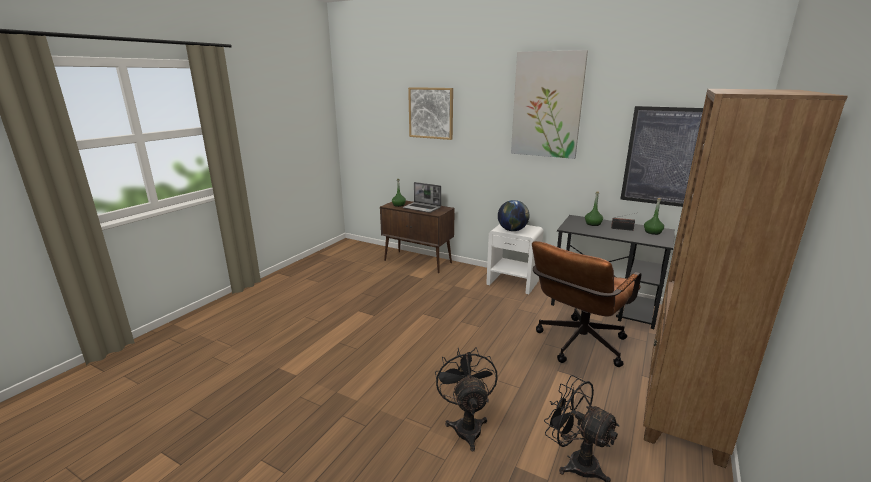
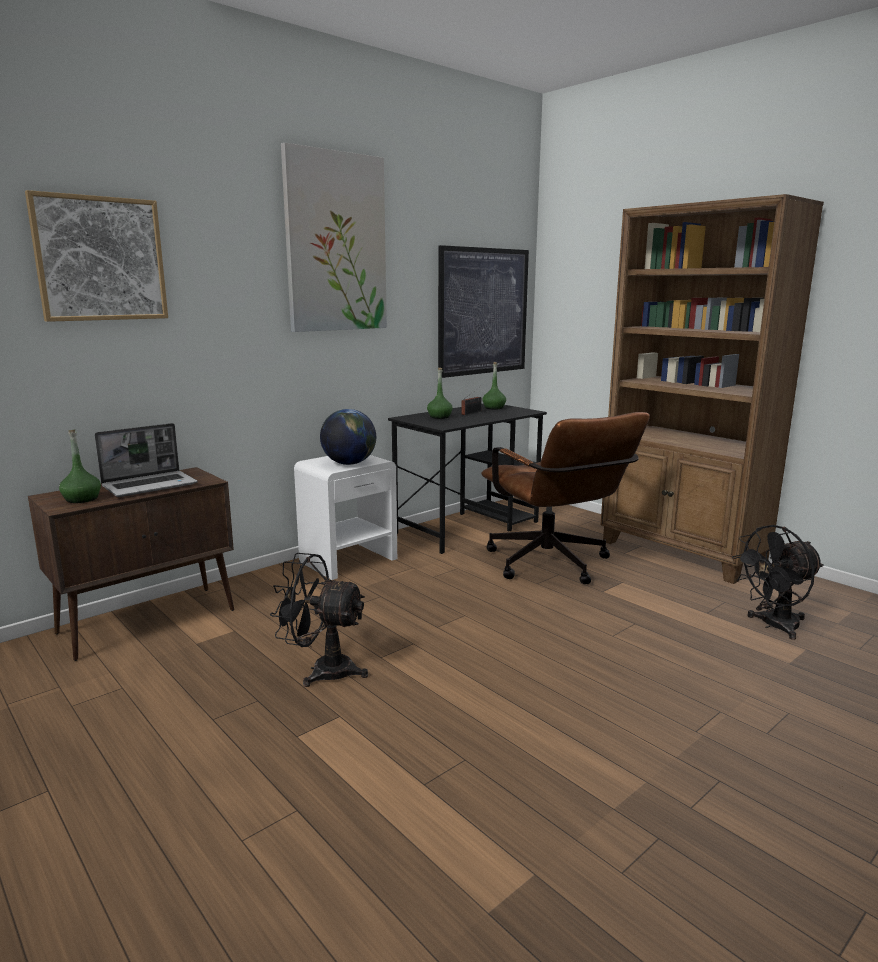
camera: 70 degrees left, 5 degrees down
black fan [435,347,498,452] -> black fan moved to [270,553,368,687]

